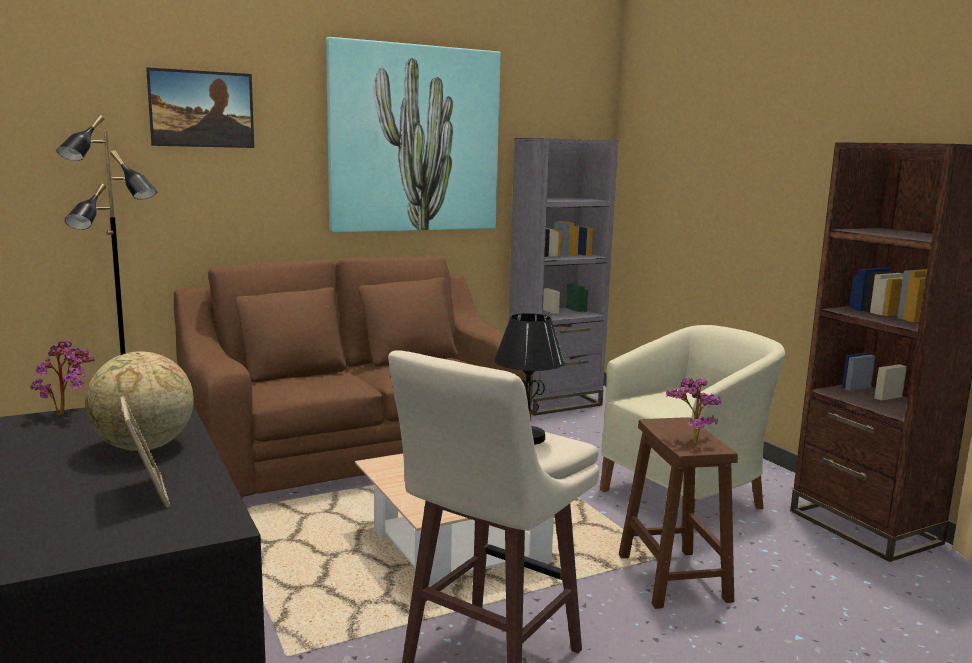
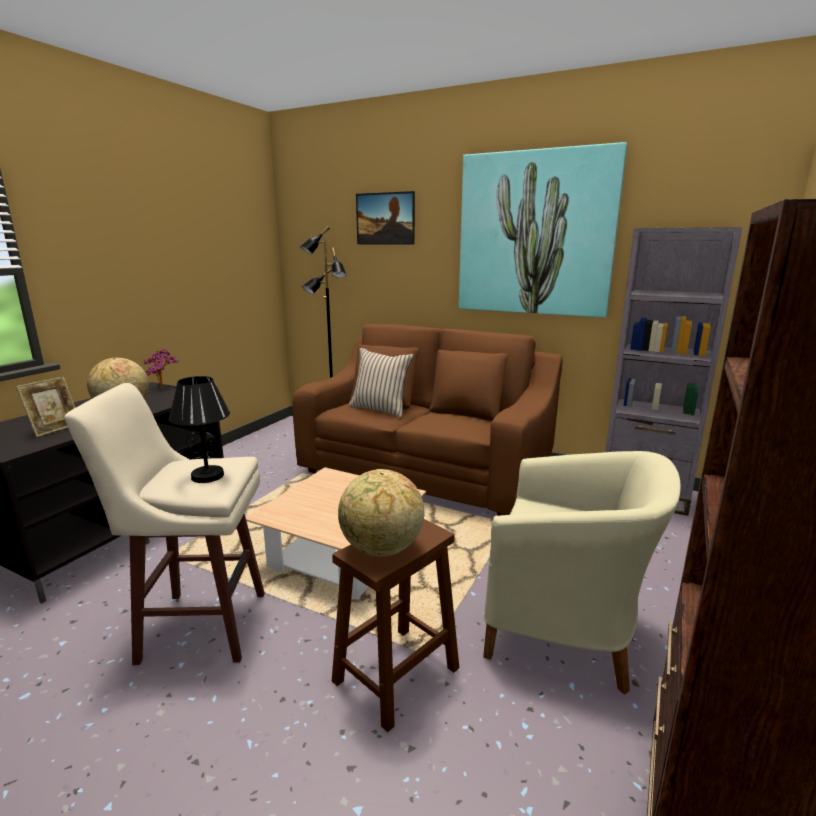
camera: 55 degrees right, 5 degrees up
potted plant [666,377,721,443] -> globe [338,469,425,556]
none -> beige pillow [348,348,414,418]

